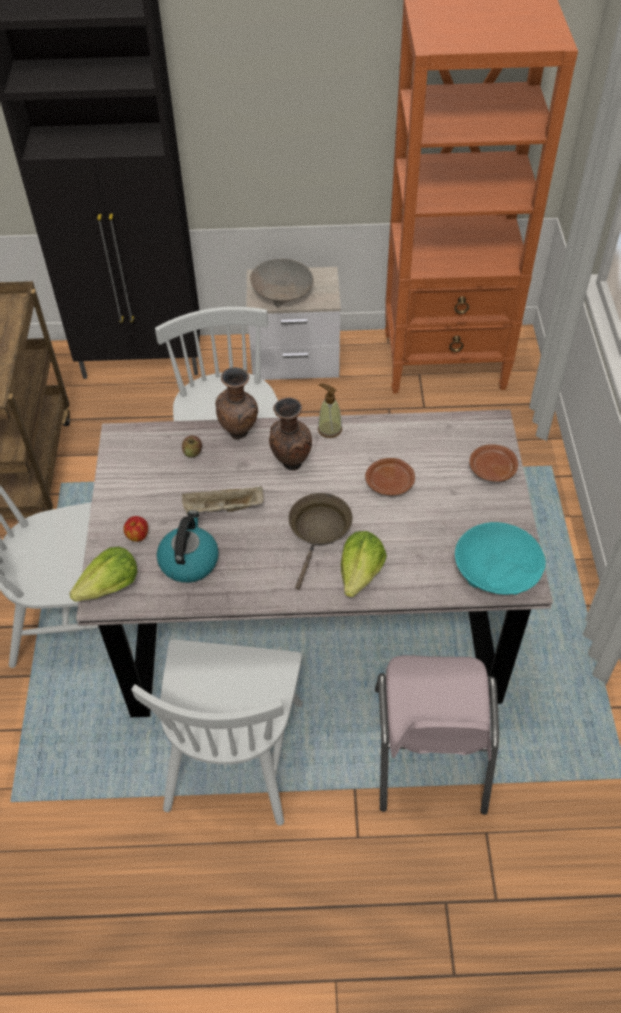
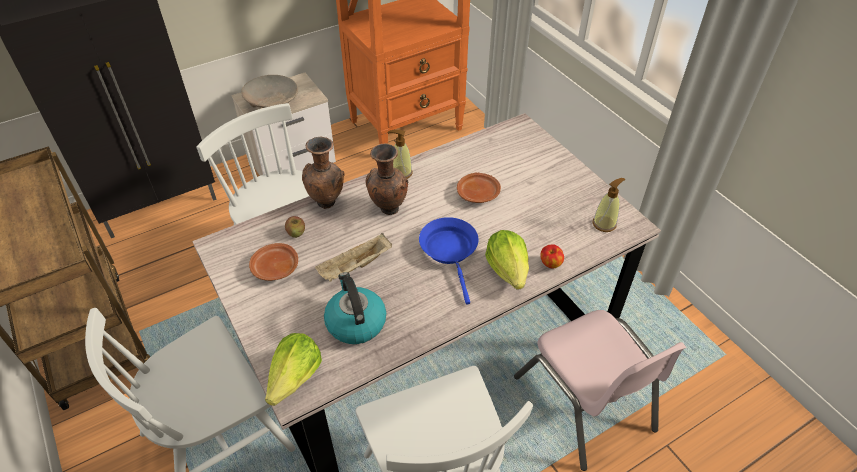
camera: 30 degrees left, 5 degrees down
apple [124,516,148,542] -> apple moved to [540,244,564,268]
brown frying pan [289,493,353,590] -> blue frying pan [419,217,479,305]
turquoise bowl [455,522,546,595] -> soap dispenser [592,178,625,232]
brown plate [469,444,518,482] -> brown plate moved to [249,243,298,281]

